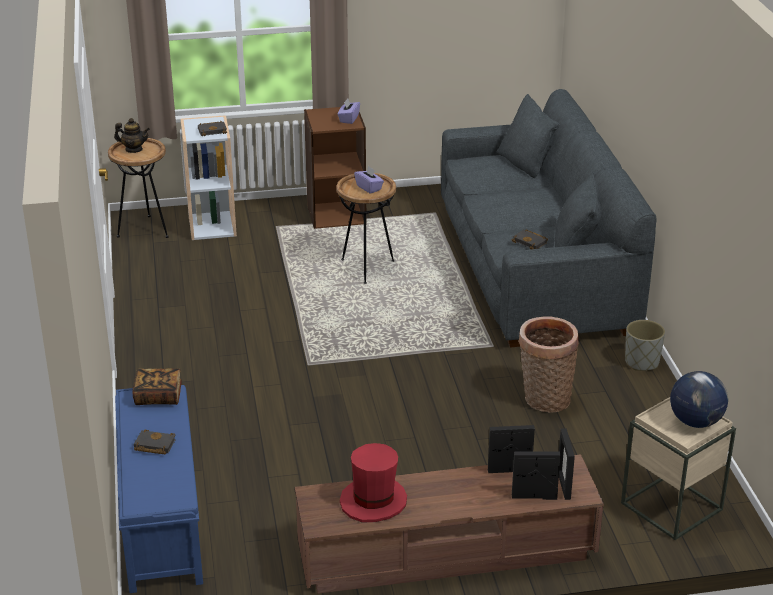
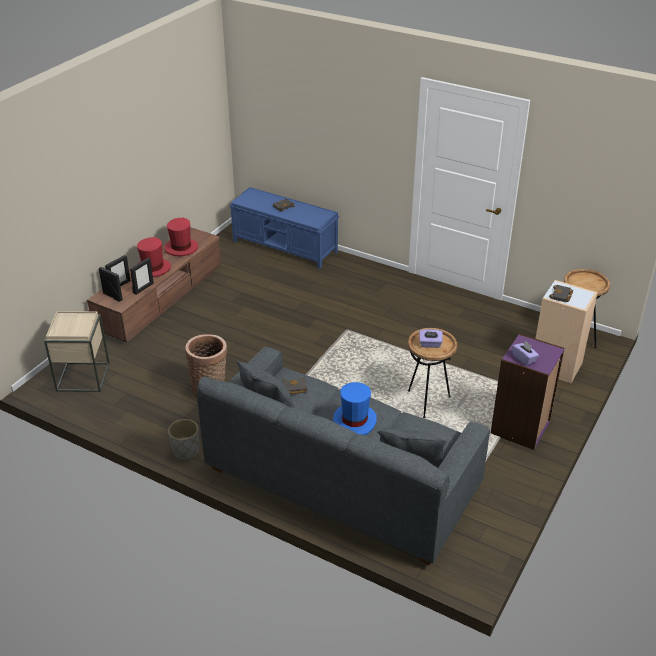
camera: 130 degrees right, 5 degrees up
teapot [114,118,150,153] -> none
book [132,368,182,405] -> none
brown bookcase [304,107,367,229] -> purple bookcase [491,334,565,450]
globe [670,371,728,428] -> none
none -> red hat [137,237,171,277]
none -> blue hat [333,382,377,435]

